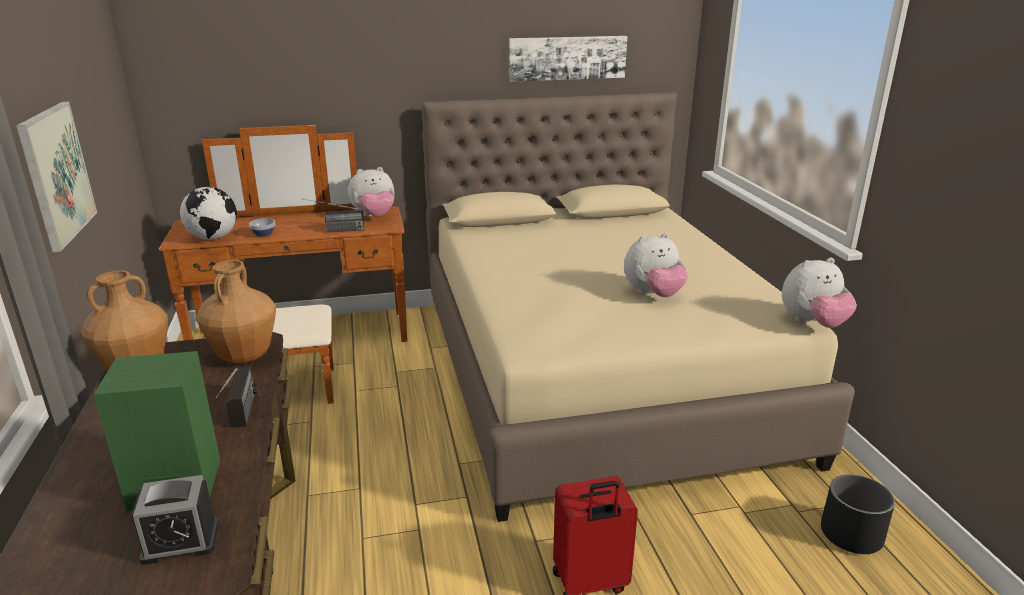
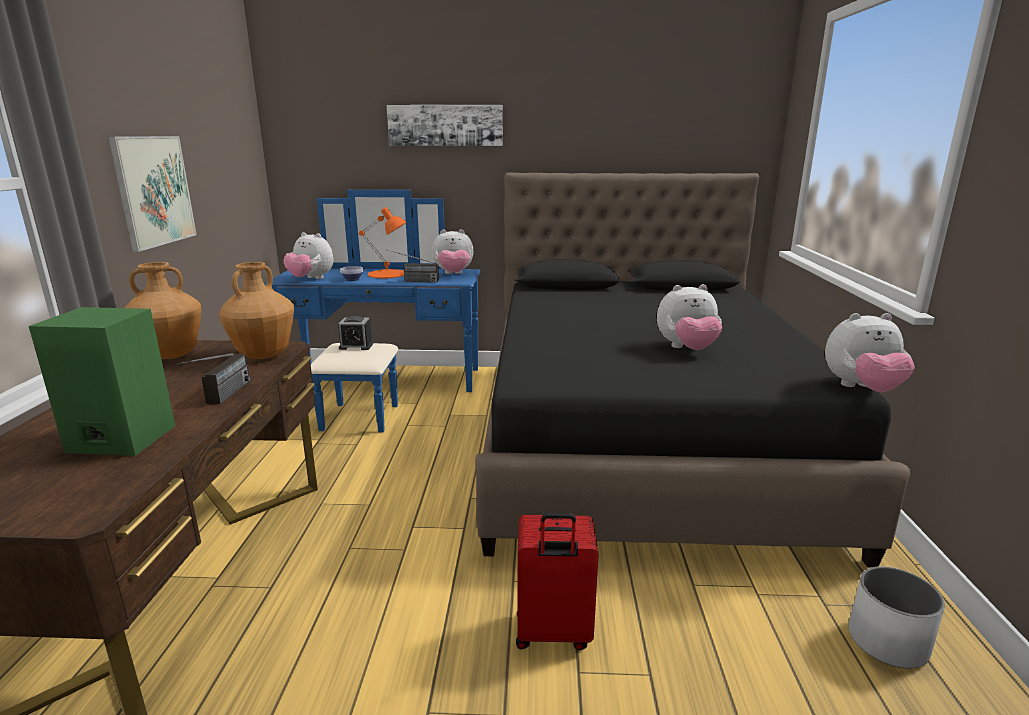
camera: 15 degrees right, 5 degrees down
alarm clock [131,475,219,565] -> alarm clock moved to [338,316,374,350]
brown dresser [159,125,407,404] -> blue dresser [265,190,480,432]
globe [180,187,237,240] -> plush toy [283,232,334,279]
beige bed [421,92,855,522] -> black bed [475,173,910,567]
picture [509,36,628,82] -> picture moved to [387,105,503,146]
black planter [821,474,895,554] -> white planter [849,566,945,669]
none -> orange table lamp [359,207,406,279]

